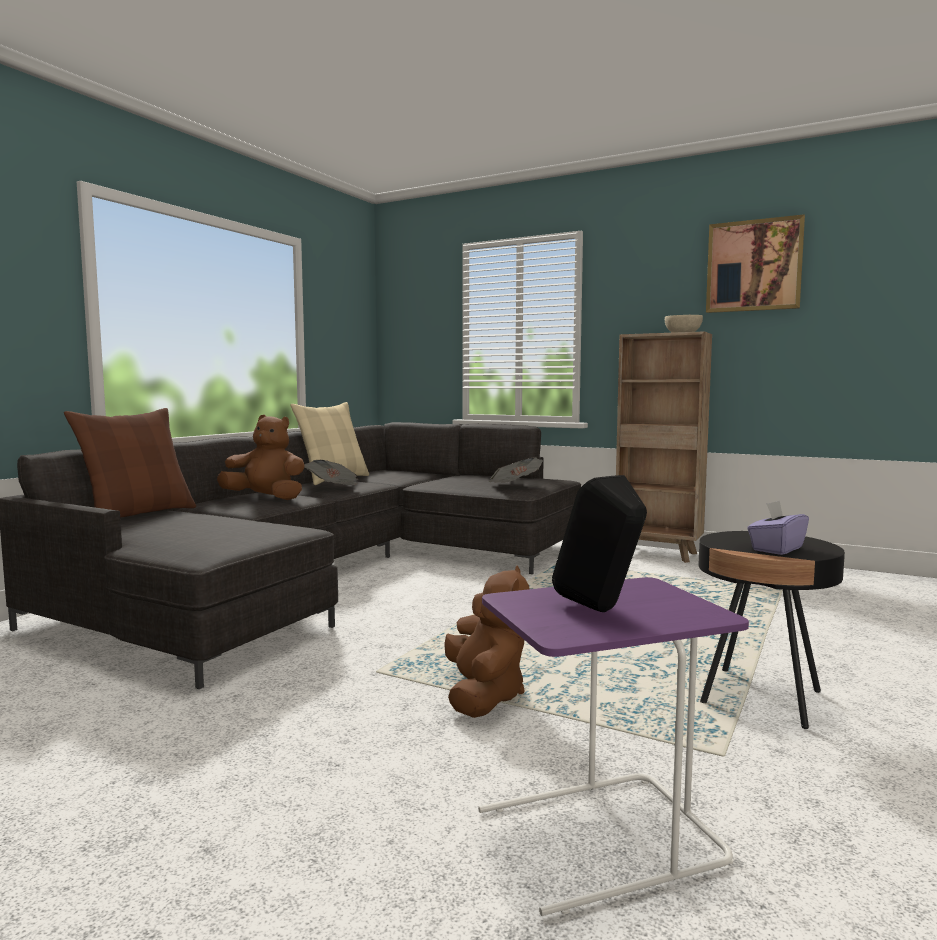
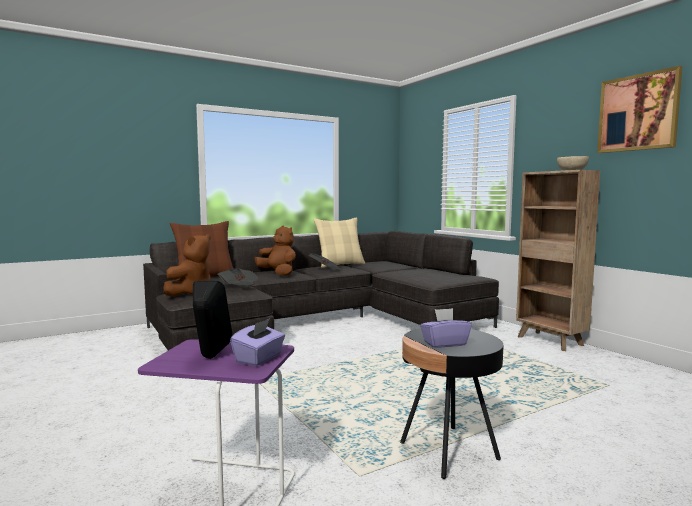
camera: 30 degrees right, 0 degrees up
brown plush toy [444,565,529,718] -> brown plush toy moved to [164,234,211,297]
newspaper [489,457,543,483] -> newspaper moved to [217,268,259,285]
none -> purple tissue box [230,318,285,366]

